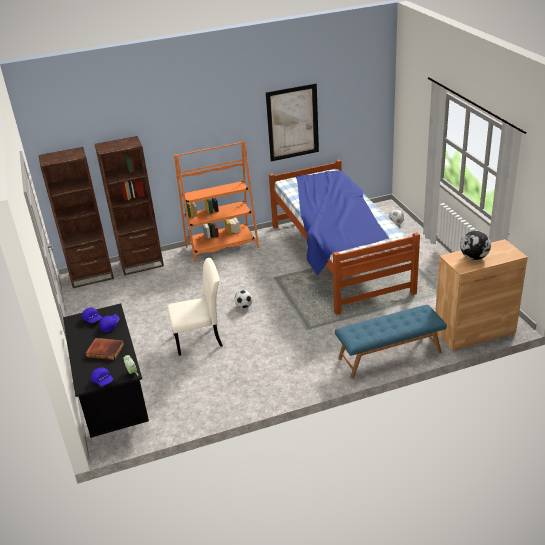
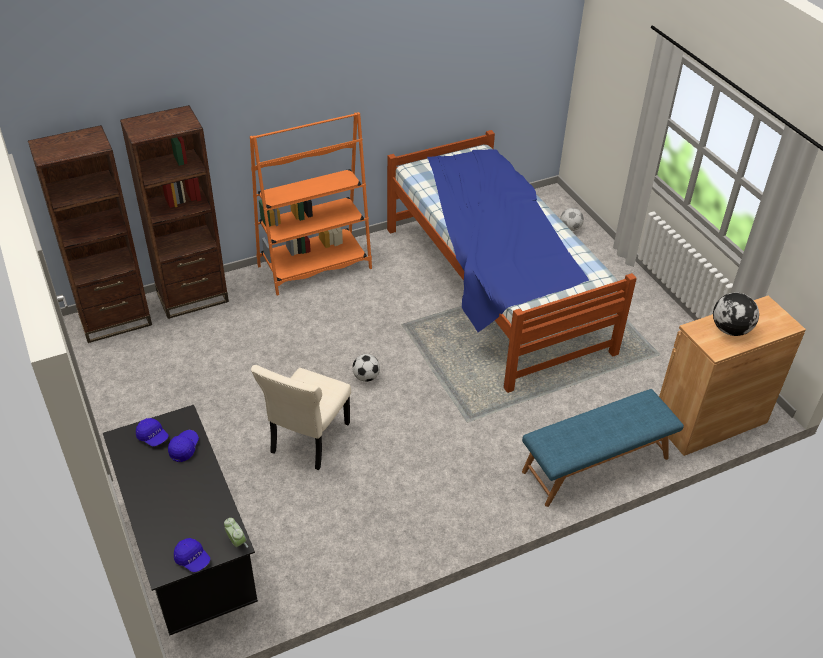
camera: 10 degrees left, 10 degrees up
book [85,338,124,360] -> none
beige chair [167,258,223,356] -> beige chair turned 135 degrees clockwise [251,365,351,470]
picture [266,83,319,161] -> none

